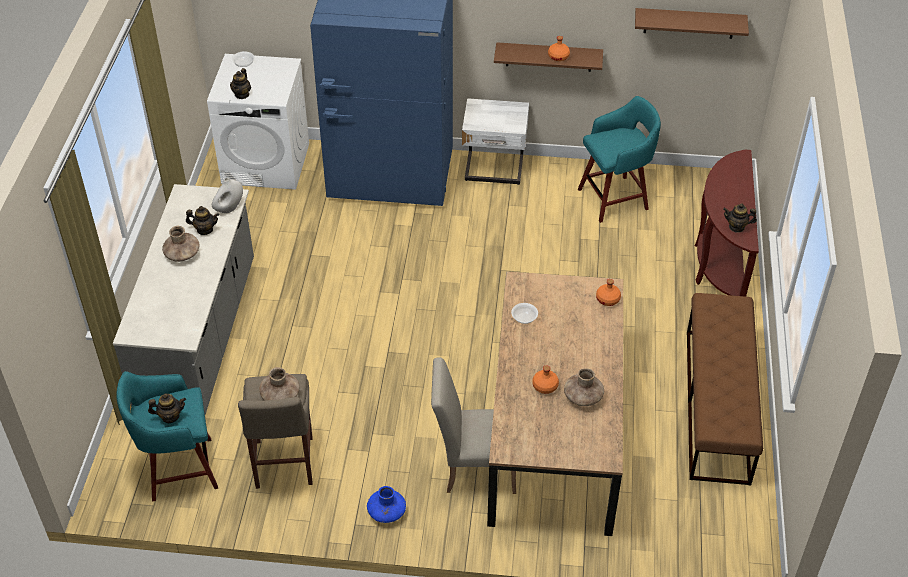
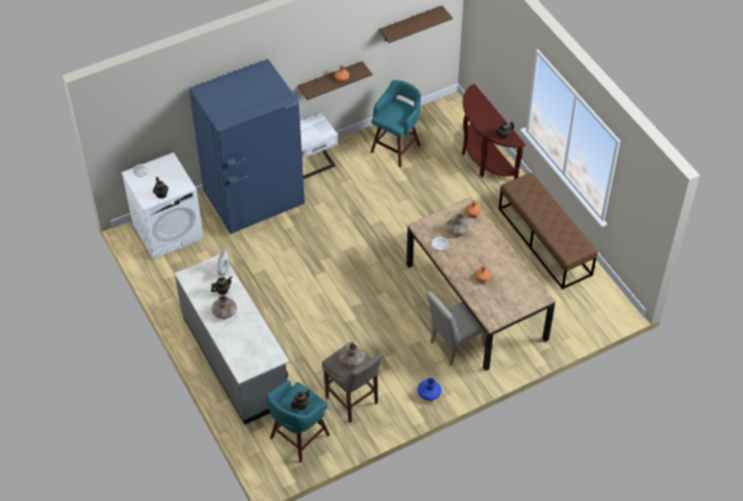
camera: 35 degrees left, 5 degrees up
brown vase [564,368,604,406] -> brown vase moved to [446,213,470,235]

